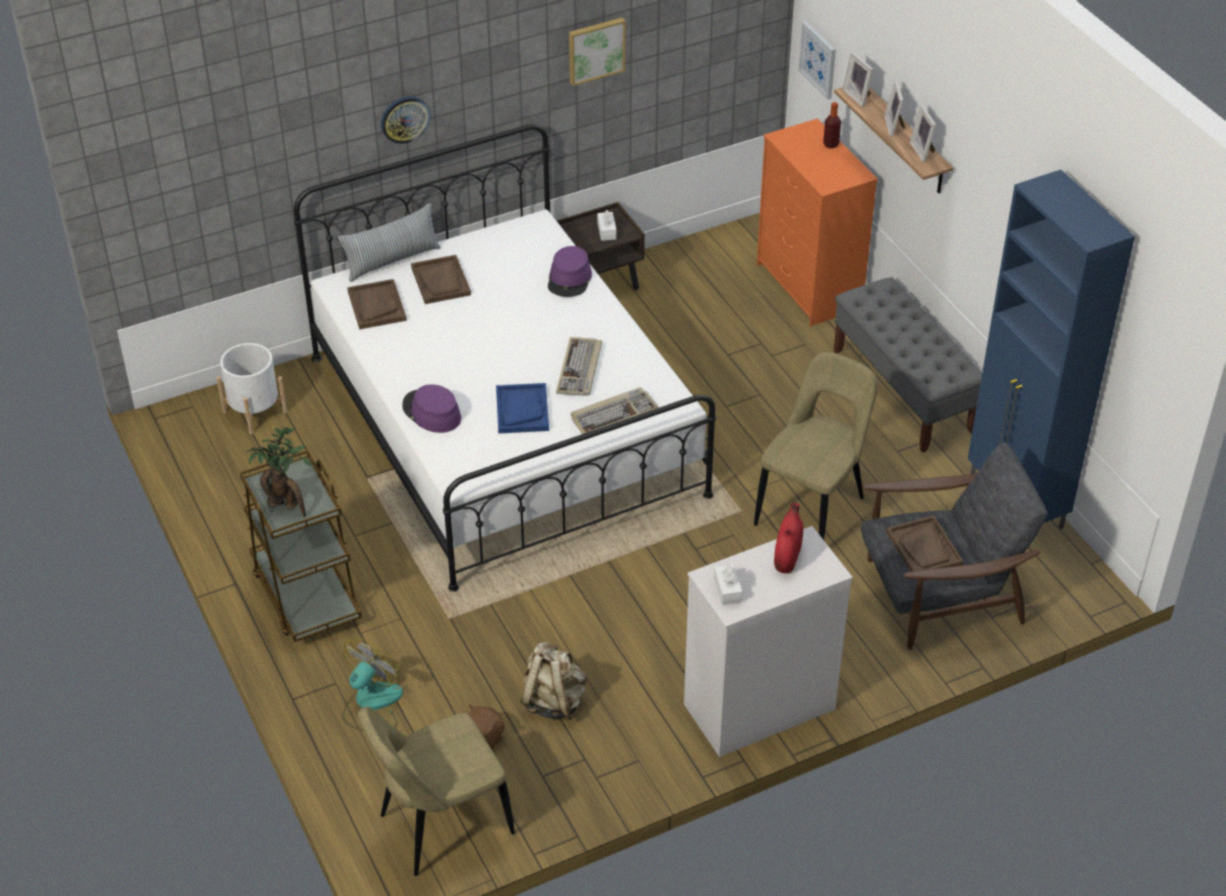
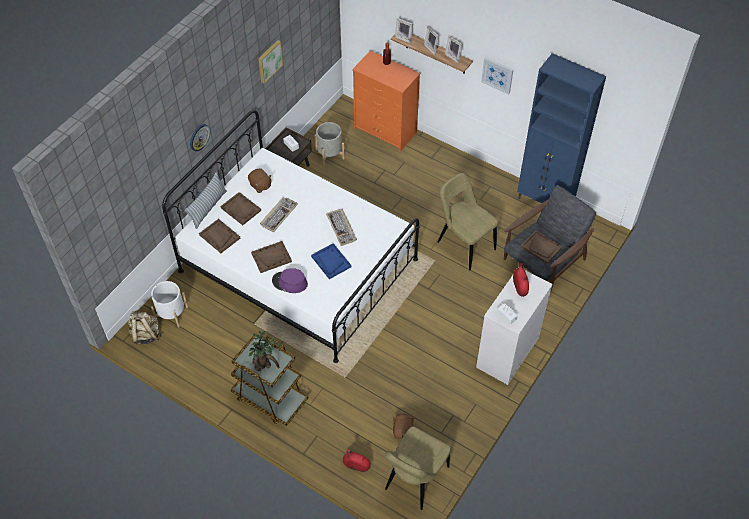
camera: 30 degrees left, 10 degrees up
fan [342,638,403,731] -> none
beige backpack [520,642,587,720] -> beige backpack moved to [128,310,161,345]
purple hat [548,246,592,297] -> none
keyboard [571,387,659,434] -> keyboard moved to [260,197,298,233]
beige chair [754,352,878,540] -> beige chair turned 45 degrees counterclockwise [437,173,498,270]
picture [798,21,836,100] -> picture moved to [481,57,513,94]
grey bench [834,277,982,453] -> none
none -> brown plush toy [248,168,272,193]
none -> brown tray [251,241,292,273]
none -> grey planter [315,122,345,166]
none -> red vase [343,450,371,472]

